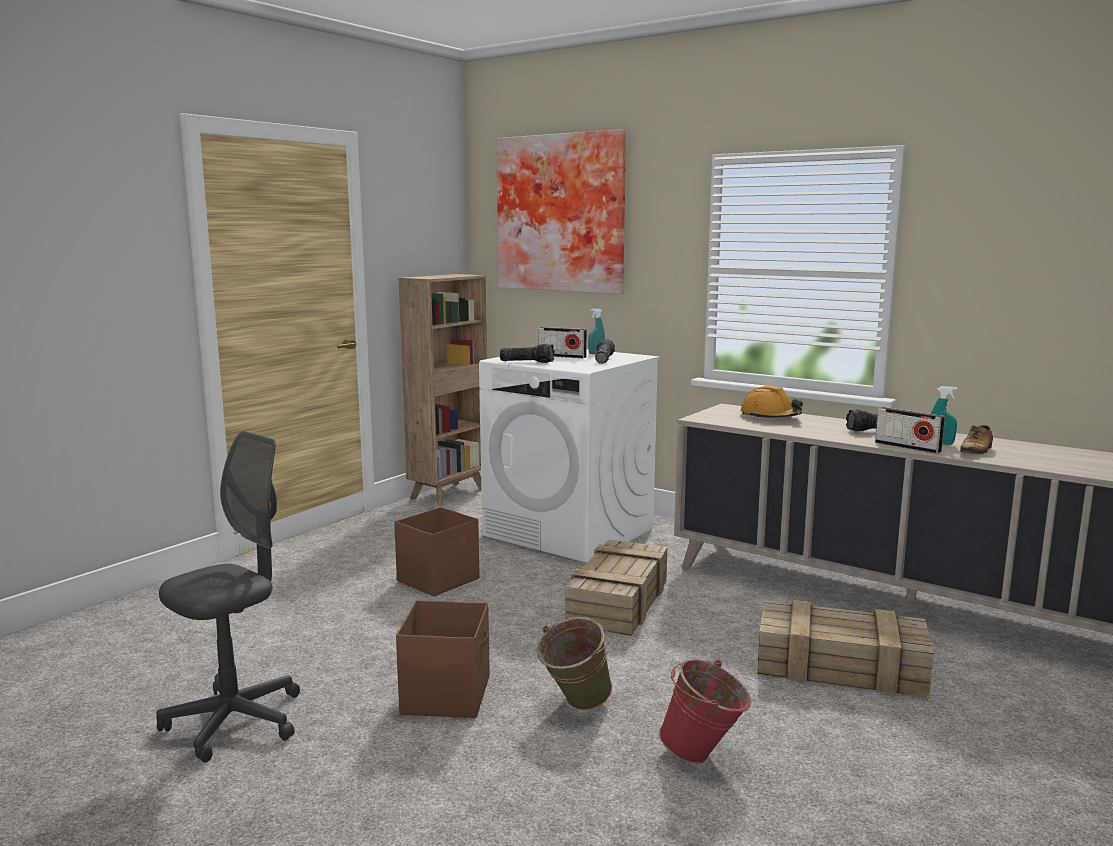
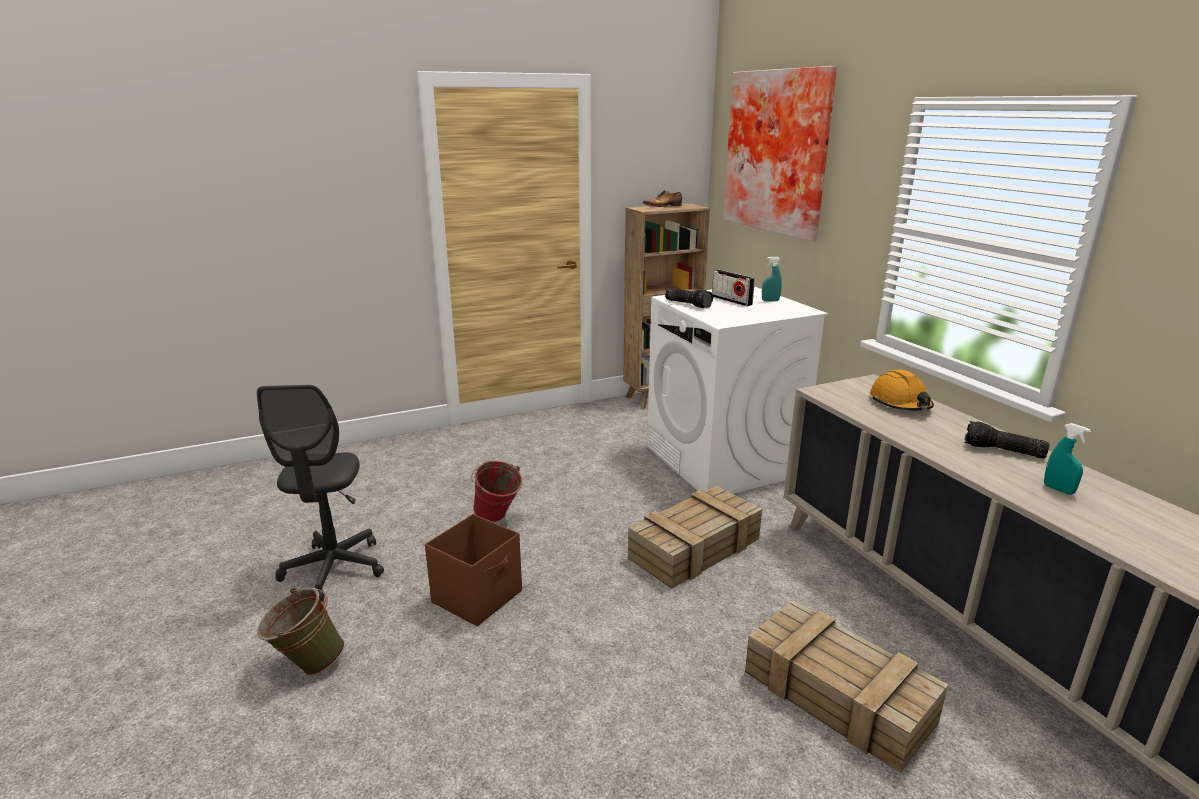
camera: 30 degrees right, 10 degrees up
grey office chair [156,431,300,762] -> grey office chair turned 105 degrees clockwise [257,385,384,602]
brown storage box [394,507,479,596] -> none
green bucket [536,617,612,710] -> green bucket moved to [257,588,345,675]
flashlight [595,339,615,364] -> none
red bucket [659,659,751,764] -> red bucket moved to [471,460,523,522]
radio [875,407,945,454] -> none
shoe [960,425,993,454] -> shoe moved to [643,190,682,207]

